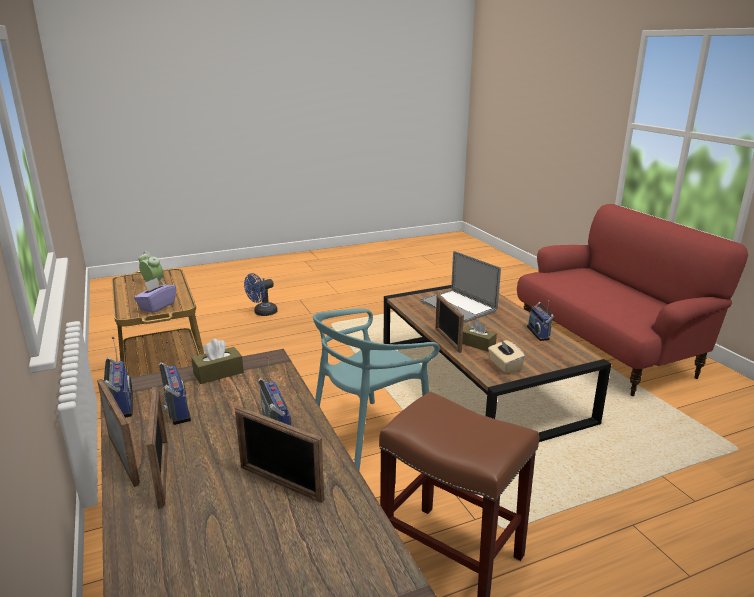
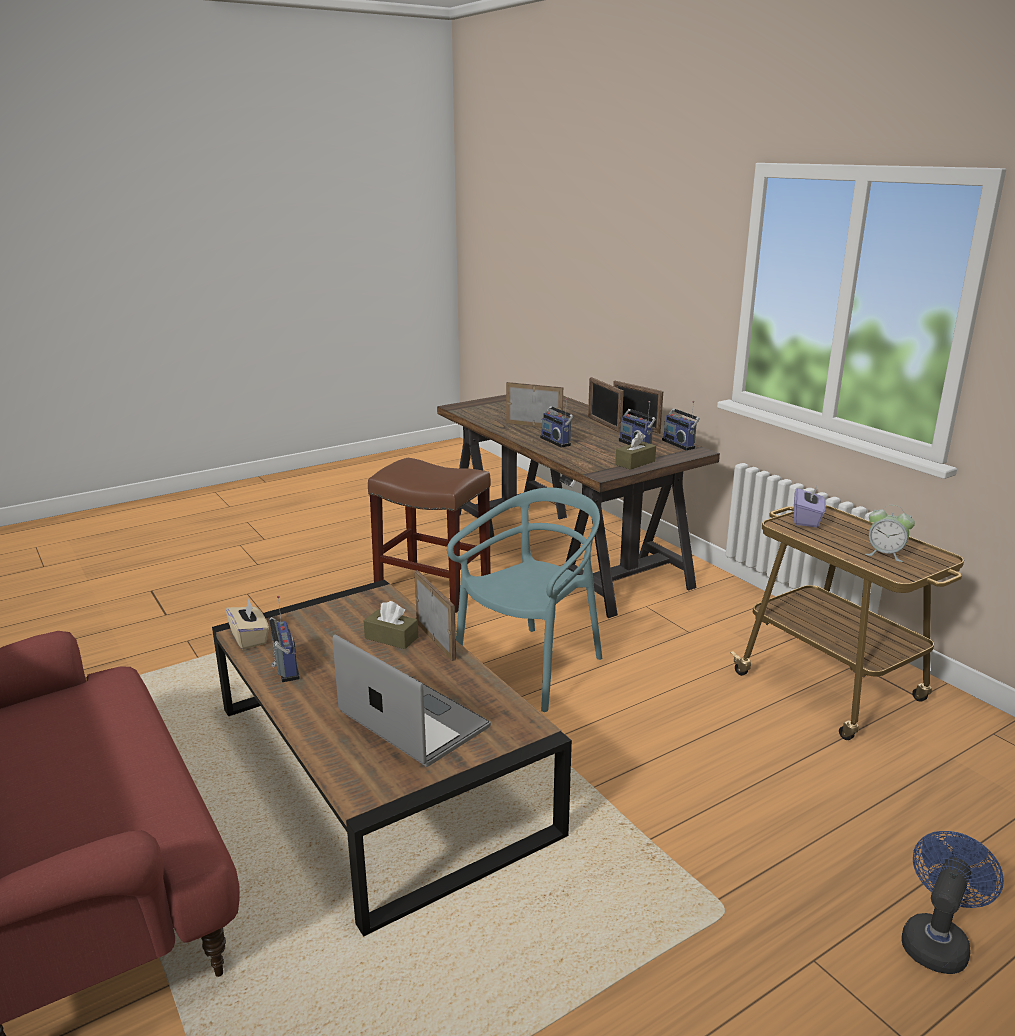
camera: 170 degrees right, 0 degrees up
beige tissue box [488,338,525,373] -> beige tissue box moved to [226,599,269,649]

